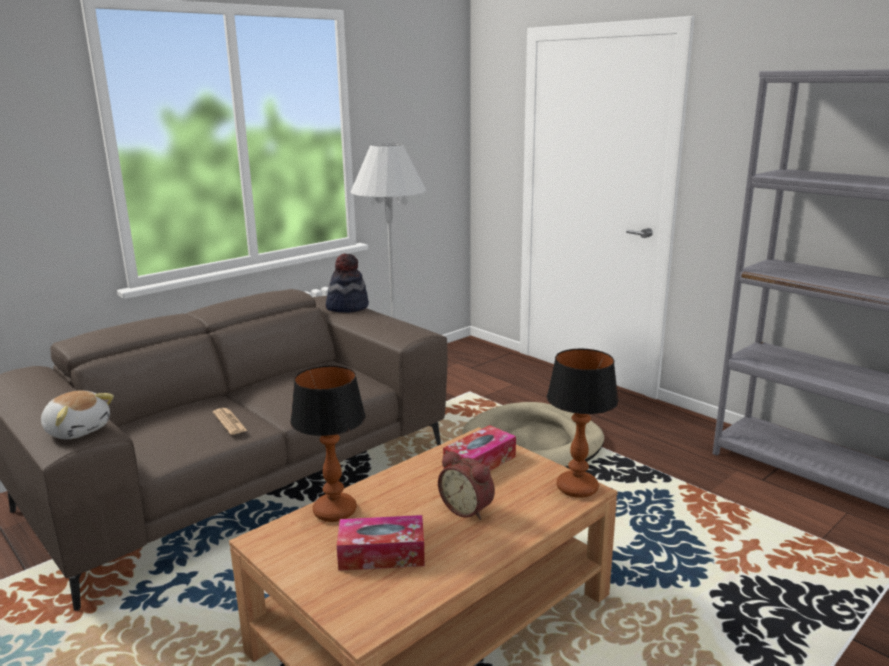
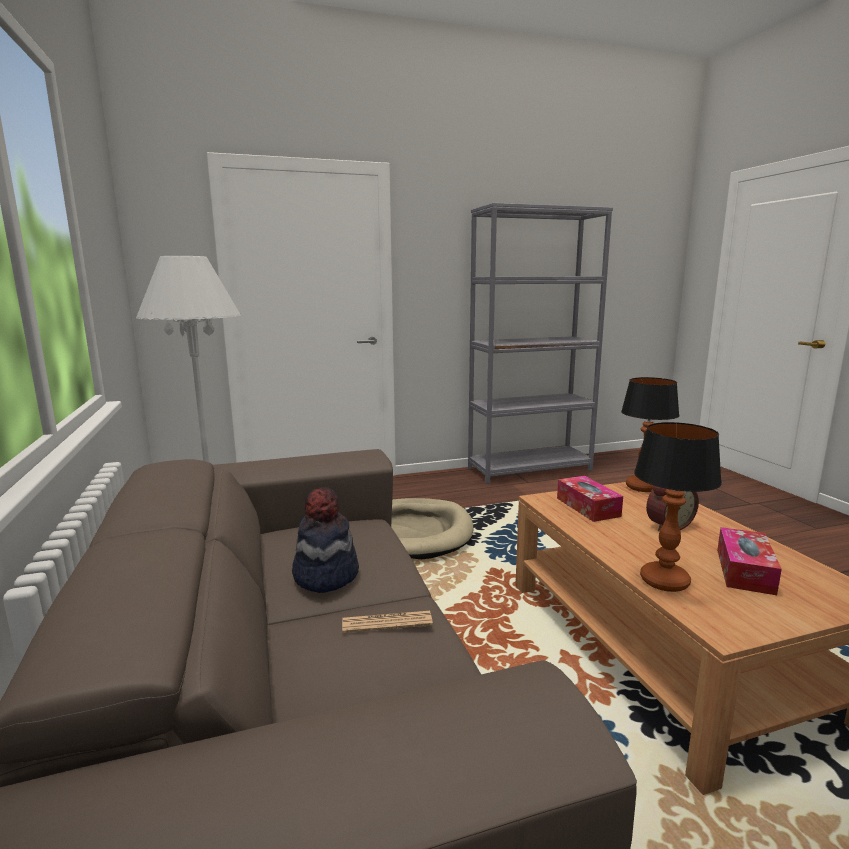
camera: 65 degrees left, 5 degrees down
plush toy [41,391,114,439] -> none
hat [326,253,369,313] -> hat moved to [292,487,359,593]

